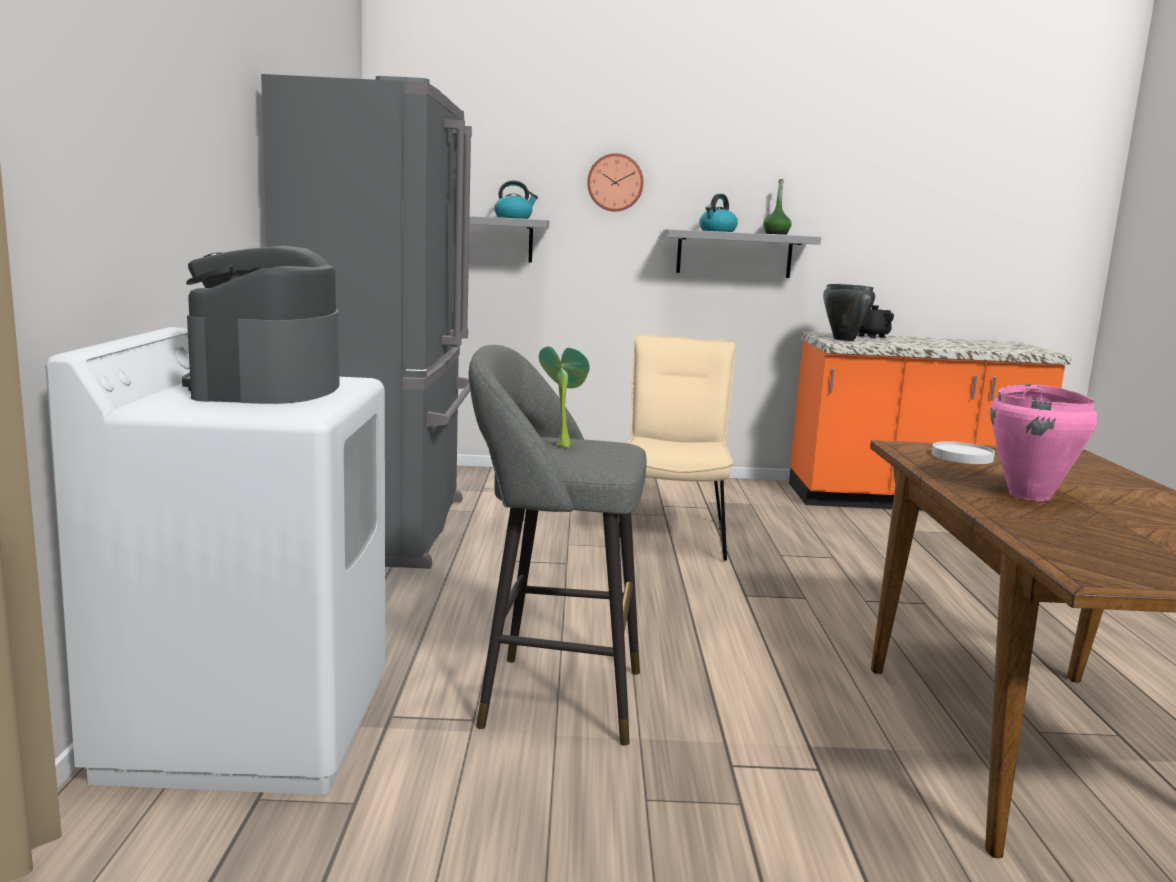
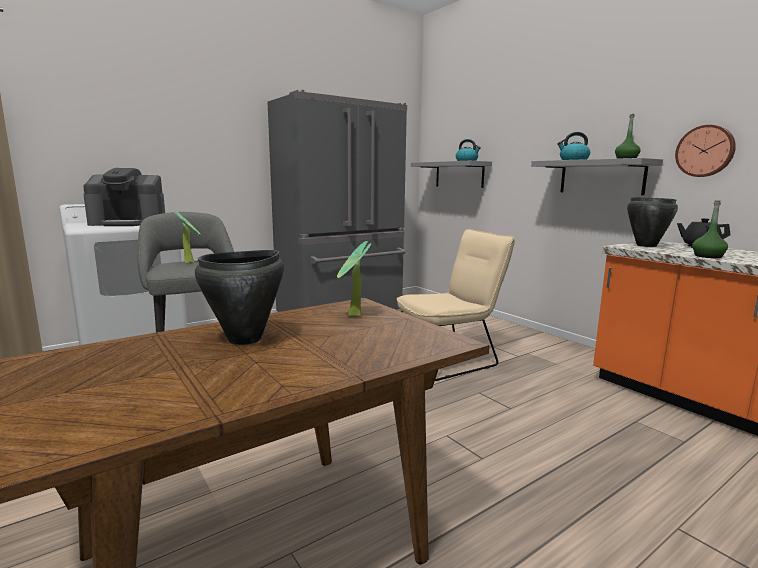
camera: 55 degrees right, 0 degrees up
coffee machine [182,246,340,404] -> coffee machine turned 150 degrees counterclockwise [83,168,165,226]
wall clock [587,153,644,211] -> wall clock moved to [675,125,736,177]
white plate [932,441,995,464] -> potted plant [337,241,371,317]
pink cooking pot [990,384,1098,501] -> black cooking pot [195,250,284,345]
none -> green bottle [692,200,728,258]

